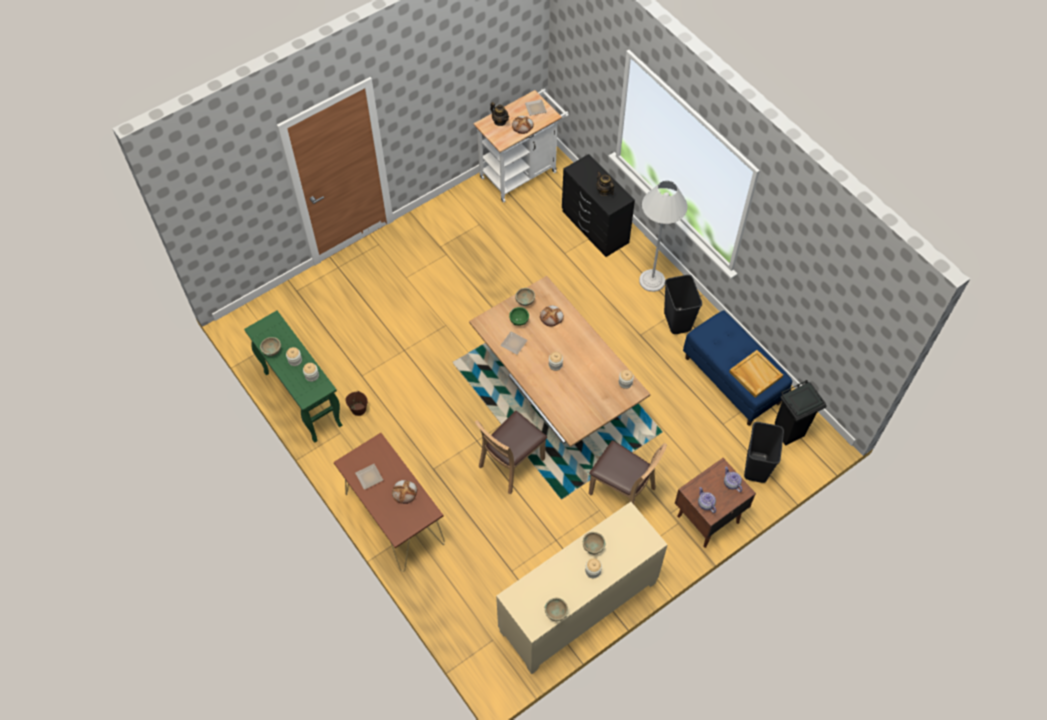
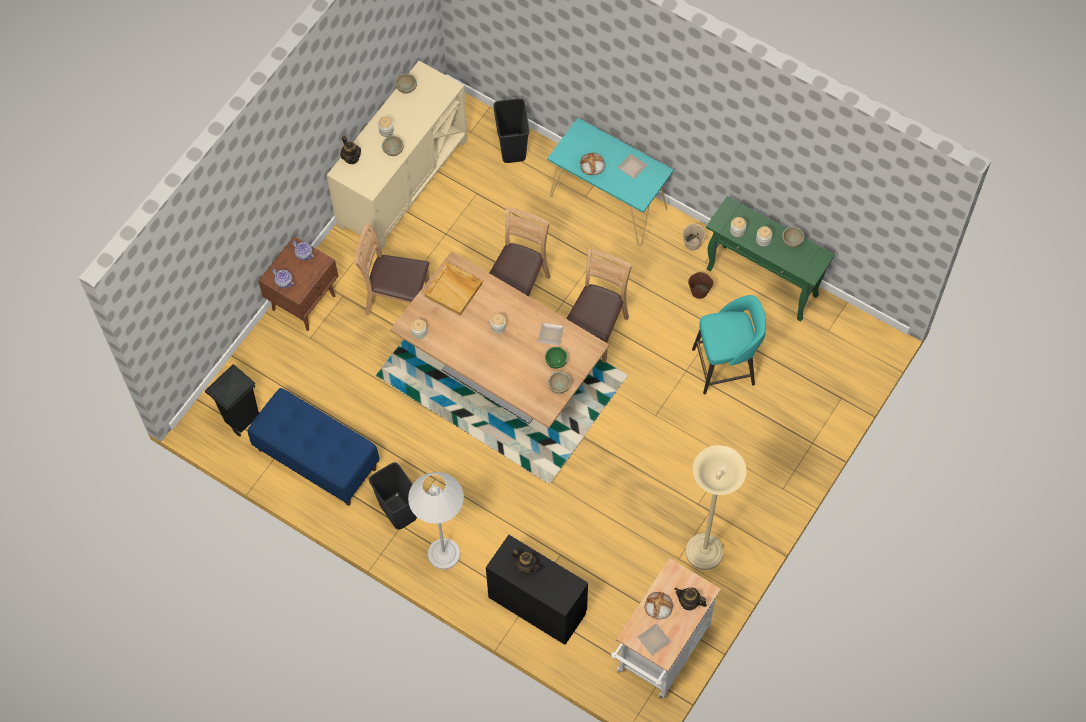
camera: 160 degrees right, 5 degrees up
brown console table [334,433,445,572] -> turquoise console table [547,118,674,246]
bread [540,305,564,327] -> none
beige tray [729,350,783,398] -> beige tray moved to [424,262,482,316]
black trash can [744,422,784,483] -> black trash can moved to [493,98,530,163]
none -> teapot [340,136,361,164]
none -> brown chair [566,249,632,363]
none -> beige bucket [683,223,705,251]
none -> beige floor lamp [686,445,747,570]
none -> turquoise stool [692,295,766,394]

